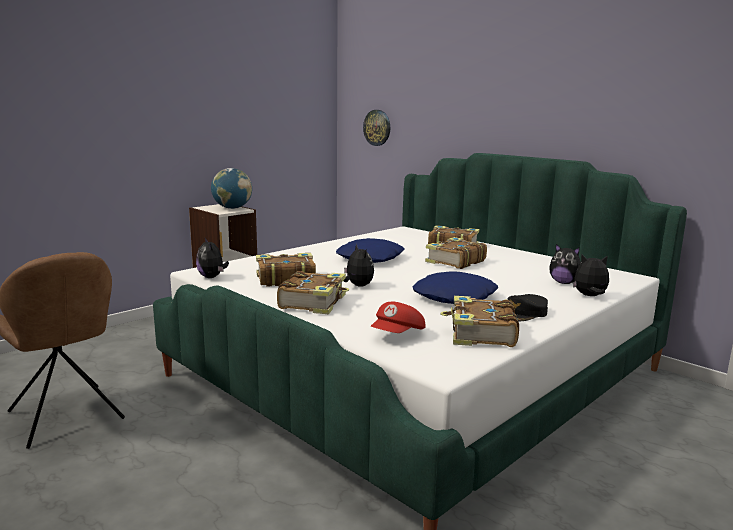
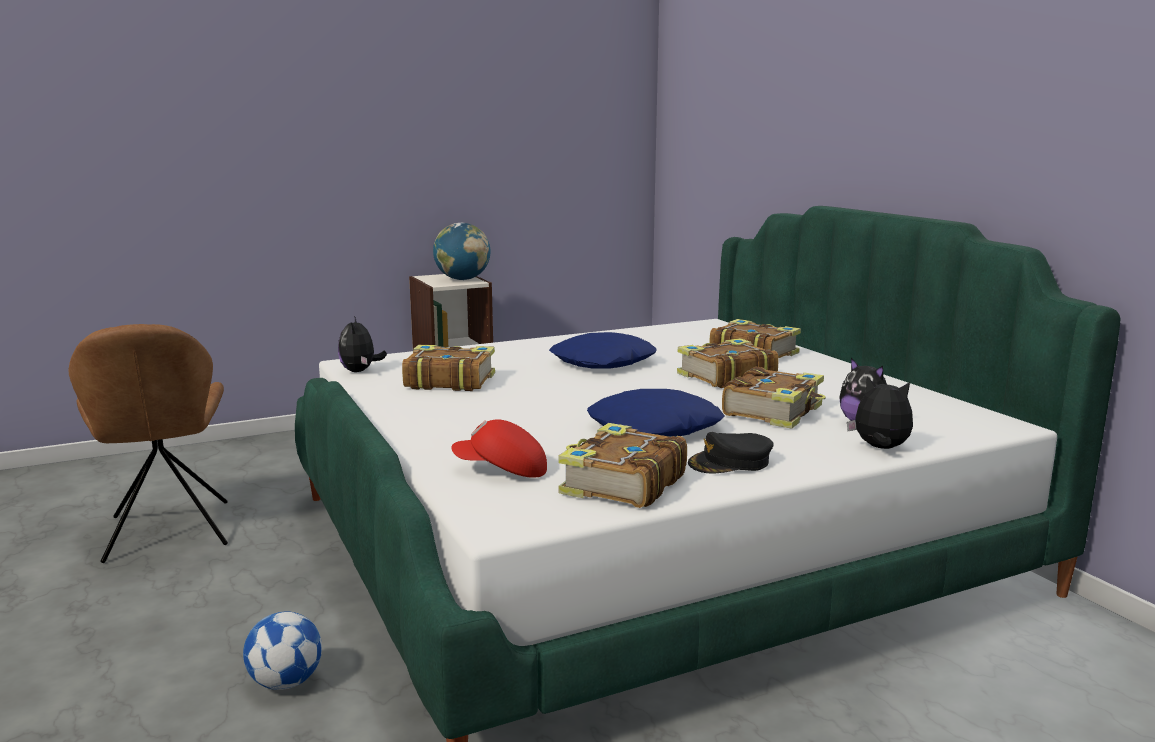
camera: 20 degrees right, 0 degrees up
book [277,271,349,314] -> book moved to [722,367,826,429]
plush toy [343,244,374,287] -> none
wall clock [363,110,390,146] -> none
red cap [371,302,425,333] -> red cap turned 45 degrees clockwise [451,419,547,478]
none -> football [243,611,322,690]

